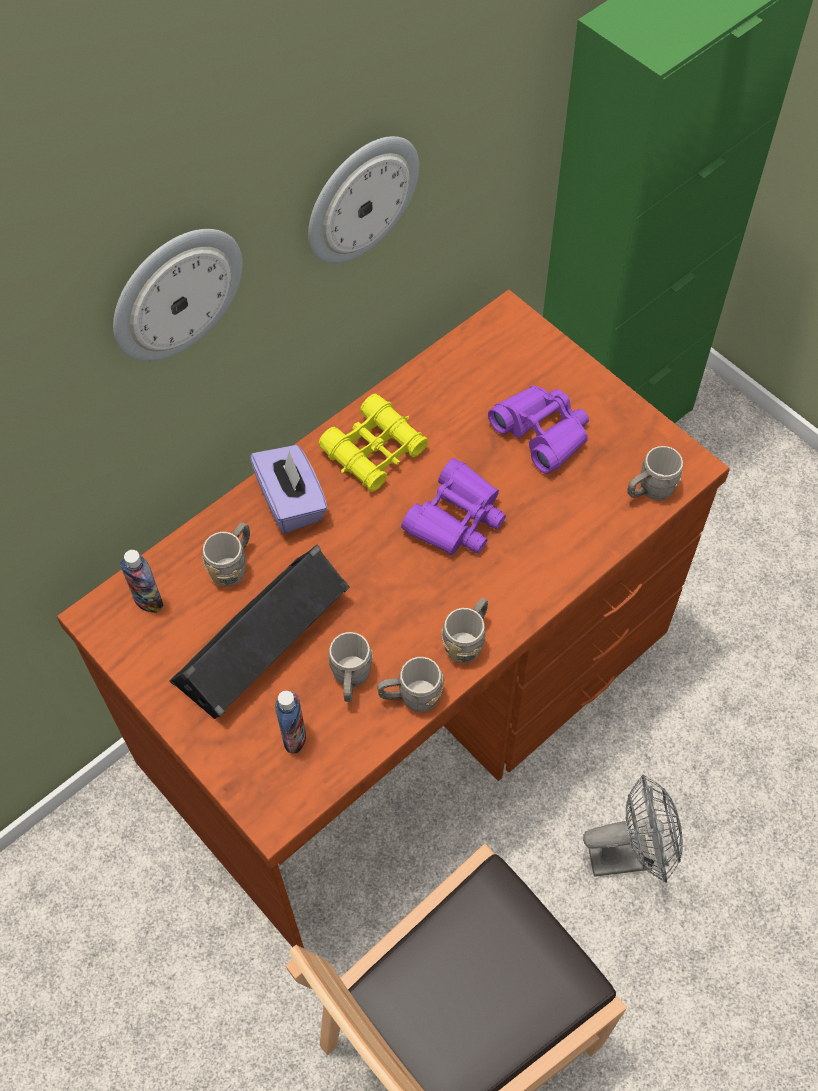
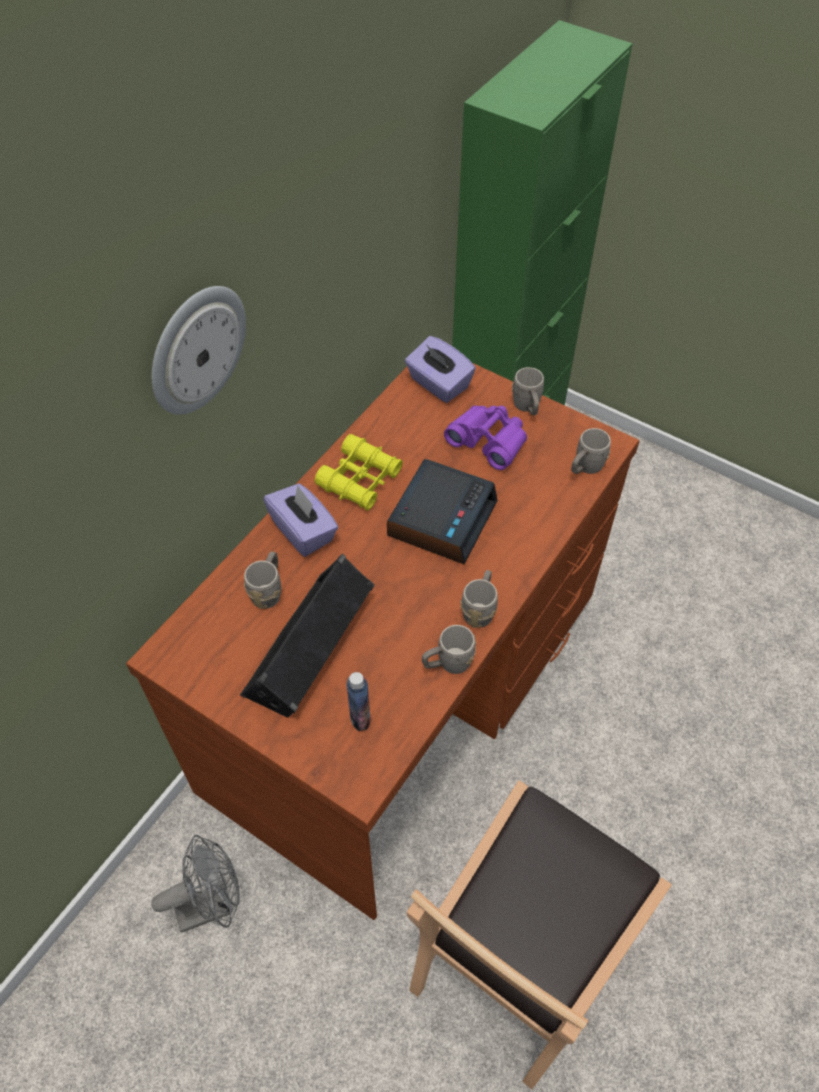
camera: 15 degrees left, 5 degrees down
bottle [120,550,164,613] -> none
wall clock [308,136,419,264] -> none
grey mug [328,632,373,702] -> grey mug moved to [512,367,544,416]
purple binoculars [401,458,506,555] -> alarm clock [387,459,498,564]
grey fan [583,774,683,883] -> grey fan moved to [151,835,240,933]
none -> purple tissue box [405,336,476,403]

